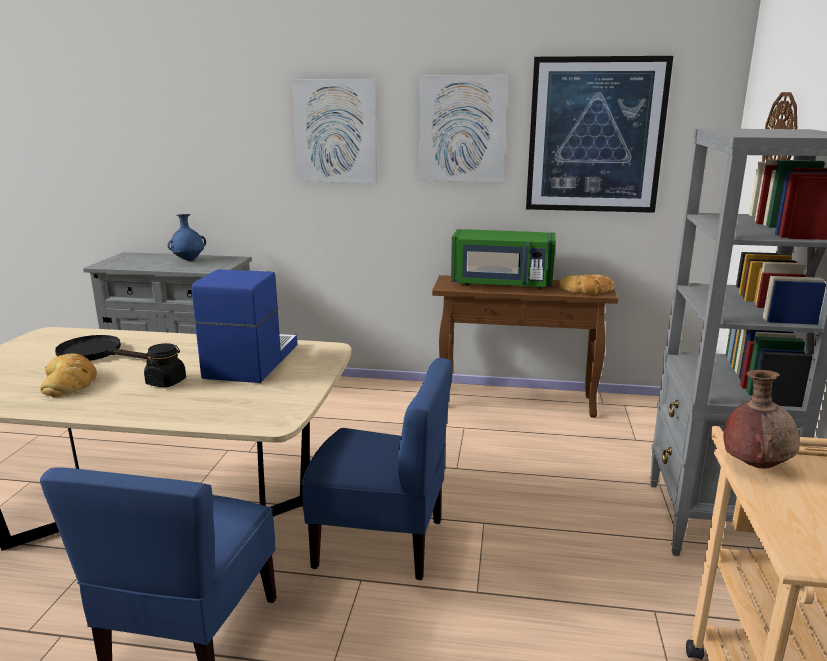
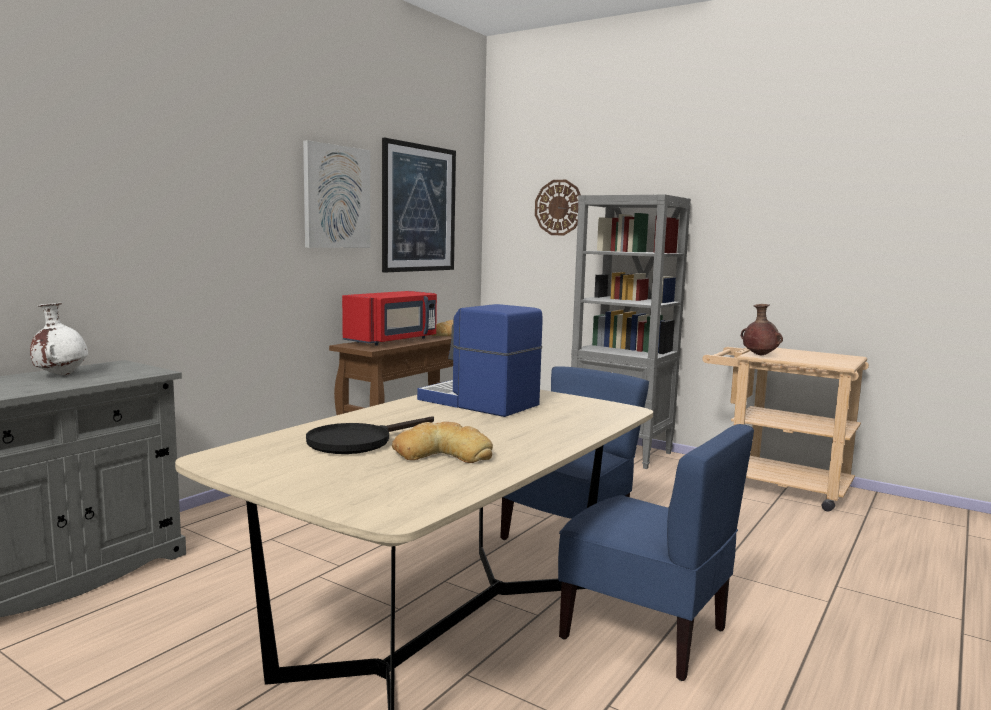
camera: 65 degrees left, 10 degrees down
black jar [144,343,186,387] -> none
blue vase [167,214,206,261] -> white vase [30,303,88,375]
picture [292,79,378,183] -> none
green microwave [451,229,556,289] -> red microwave [342,291,437,346]

